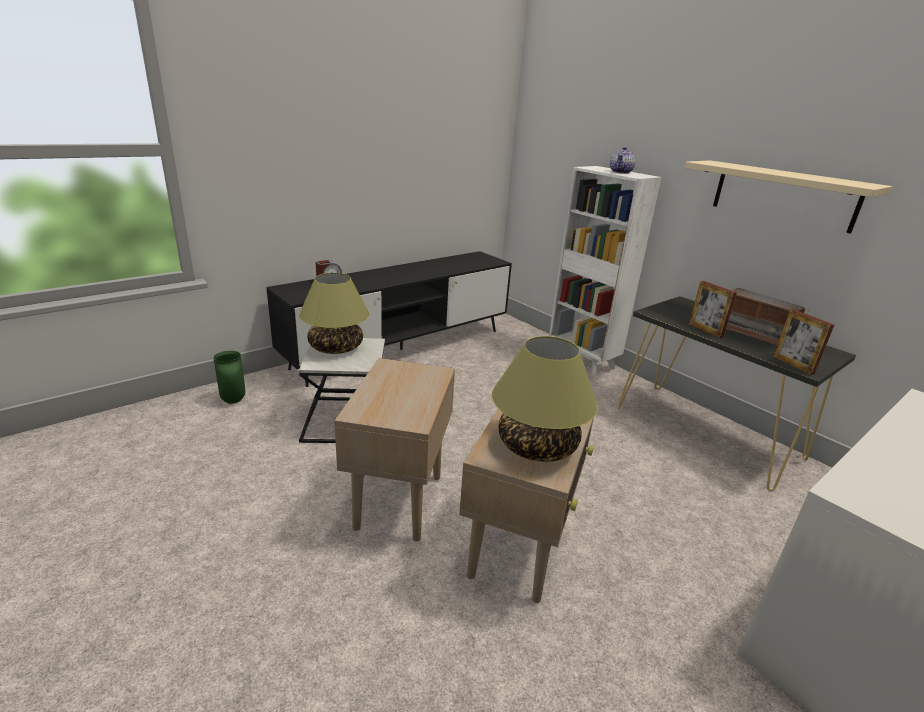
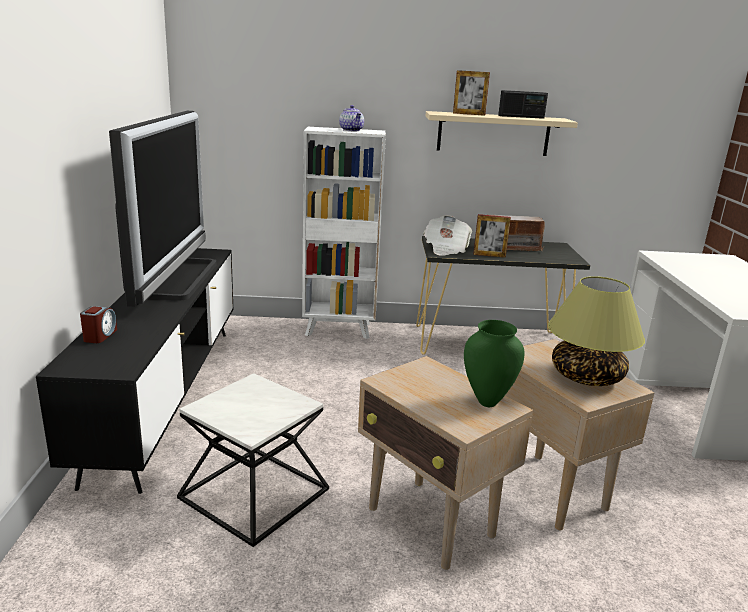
camera: 50 degrees left, 5 degrees down
green vase [214,351,246,404] -> green vase moved to [464,320,525,407]
table lamp [299,273,369,354] -> none
picture frame [773,309,834,375] -> picture frame moved to [453,70,490,116]
none -> television [109,111,217,307]
none -> newspaper [423,215,472,256]
none -> radio [498,90,548,119]

